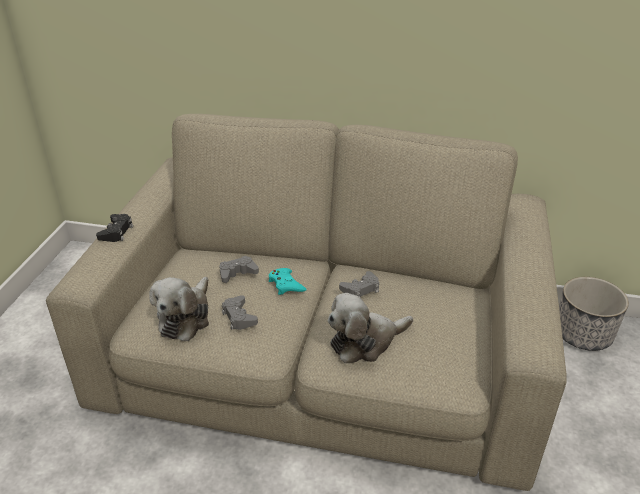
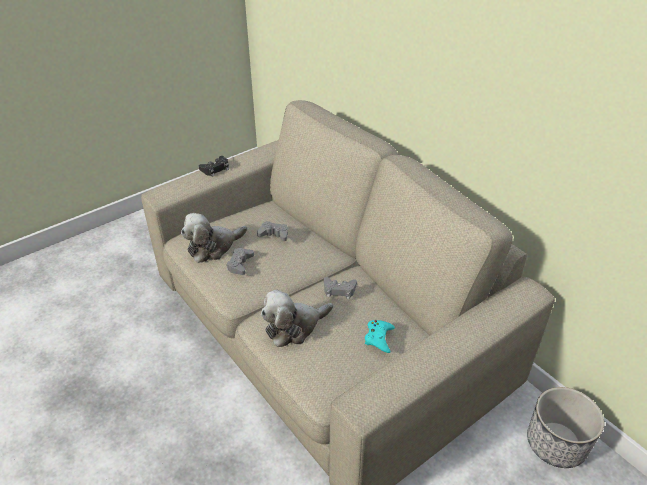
camera: 40 degrees right, 5 degrees up
turquoise game controller [269,268,307,295] -> turquoise game controller moved to [365,320,395,353]
plush toy [328,293,413,364] -> plush toy turned 45 degrees counterclockwise [261,290,333,347]

